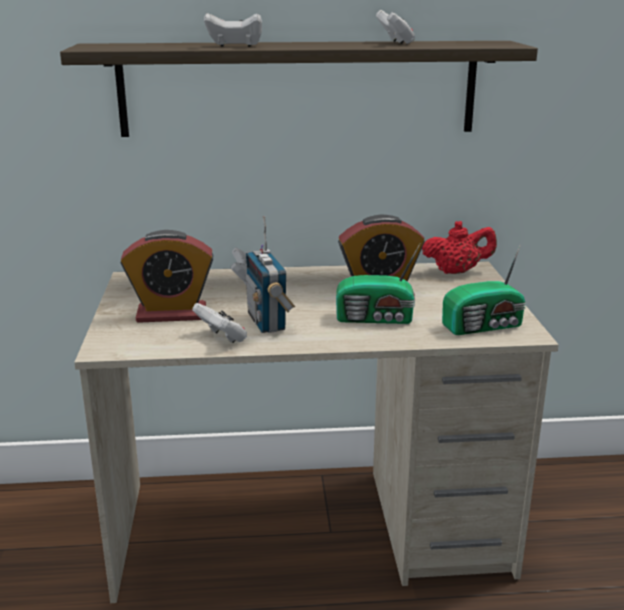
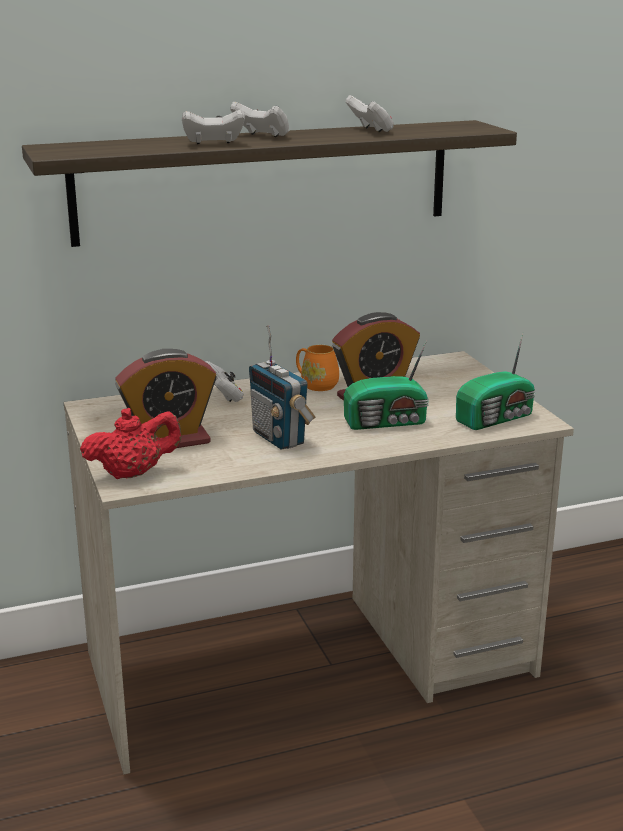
camera: 15 degrees left, 0 degrees up
white game controller [192,303,247,343] -> white game controller moved to [230,101,289,137]
red teapot [422,221,497,274] -> red teapot moved to [80,408,181,479]
none -> orange mug [296,345,339,391]

